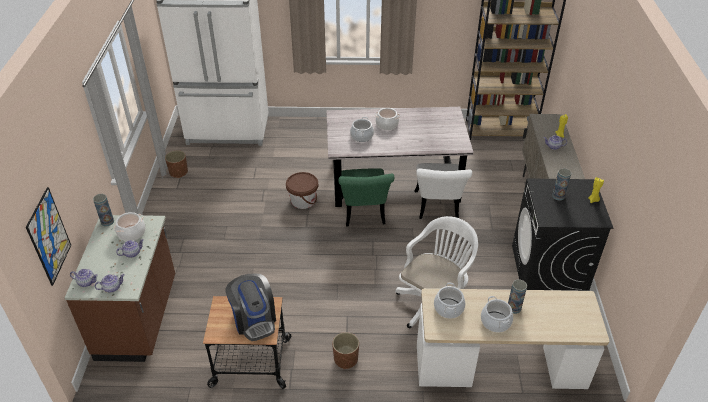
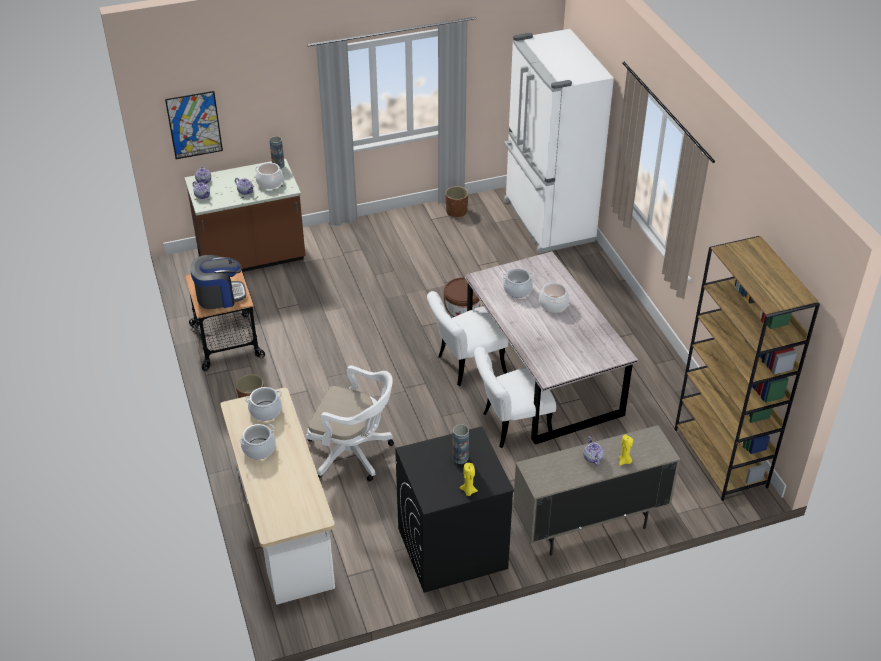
camera: 70 degrees right, 0 degrees up
coffee machine [225,273,276,341] -> coffee machine turned 150 degrees counterclockwise [190,255,246,309]
green chair [339,168,394,227] -> white chair [427,291,508,386]
vase [508,279,527,314] -> none

